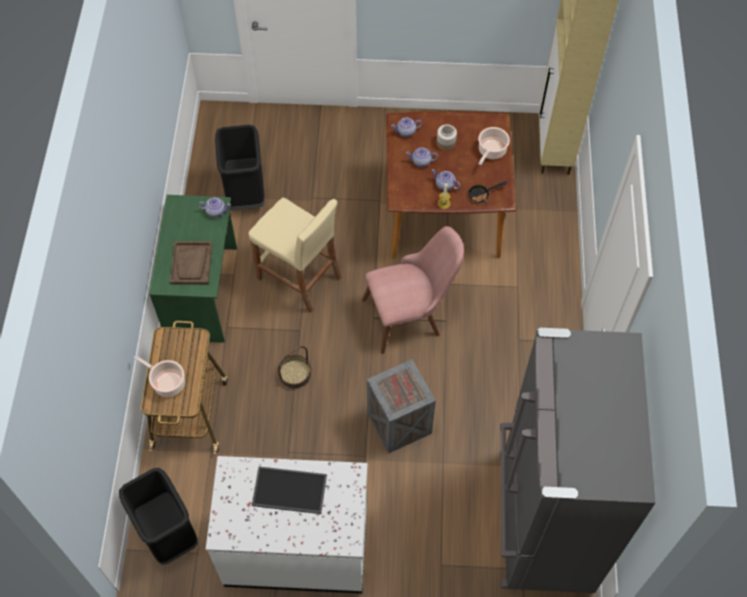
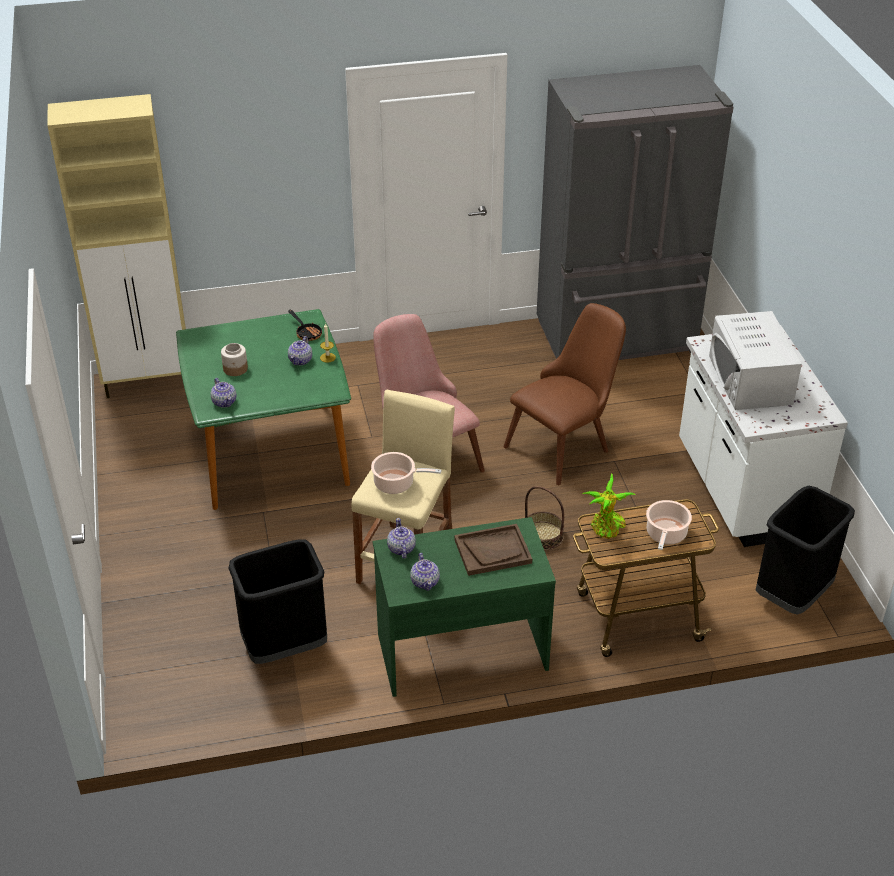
camera: 105 degrees left, 20 degrees down
tray [252,467,327,514] -> white microwave [709,311,802,410]
crate [367,359,436,453] -> brown chair [503,303,626,485]
brown dining table [386,111,517,259] -> green dining table [176,309,351,510]
teapot [406,147,438,167] -> teapot moved to [410,553,440,591]
cooking pot [478,127,510,165] -> cooking pot moved to [371,452,441,494]
none -> potted plant [583,473,636,539]

